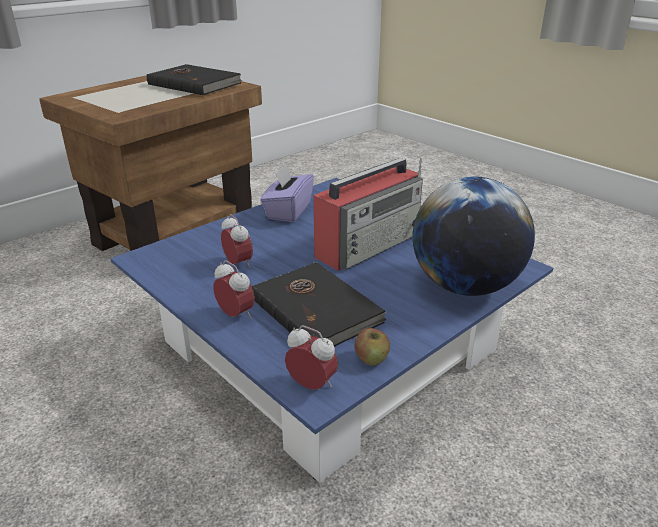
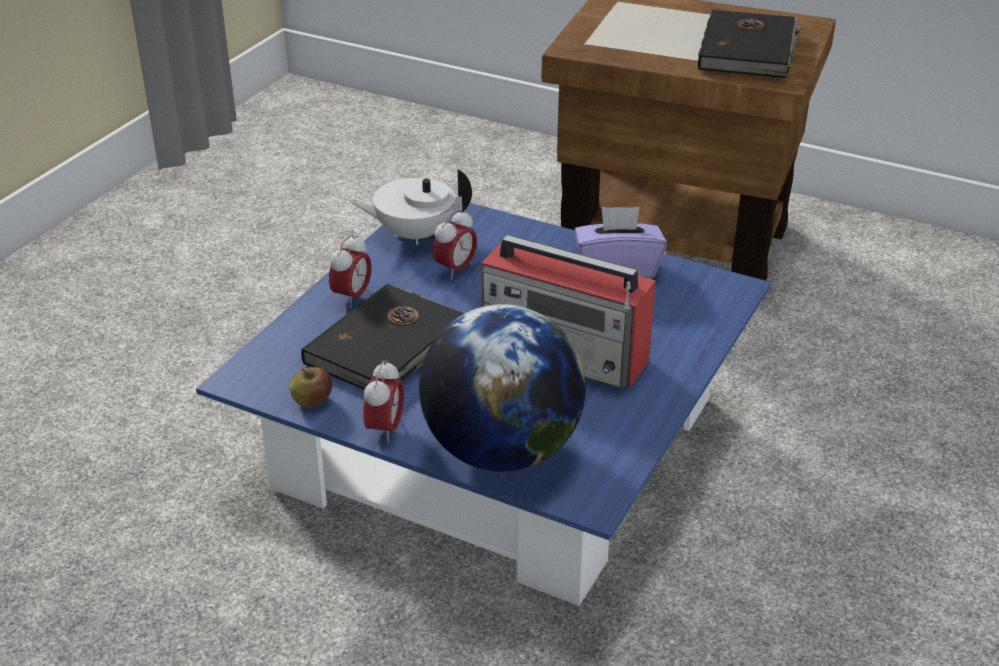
camera: 70 degrees right, 5 degrees up
alarm clock [285,326,338,390] -> alarm clock moved to [363,360,404,444]
none -> white teapot [349,169,472,245]

